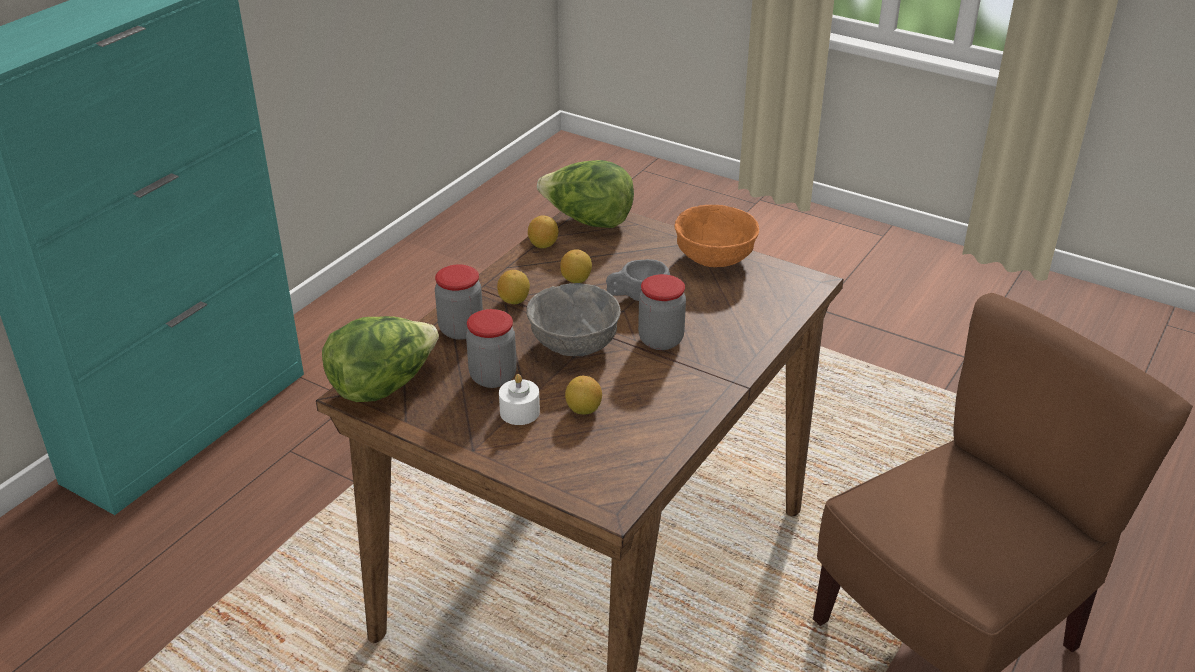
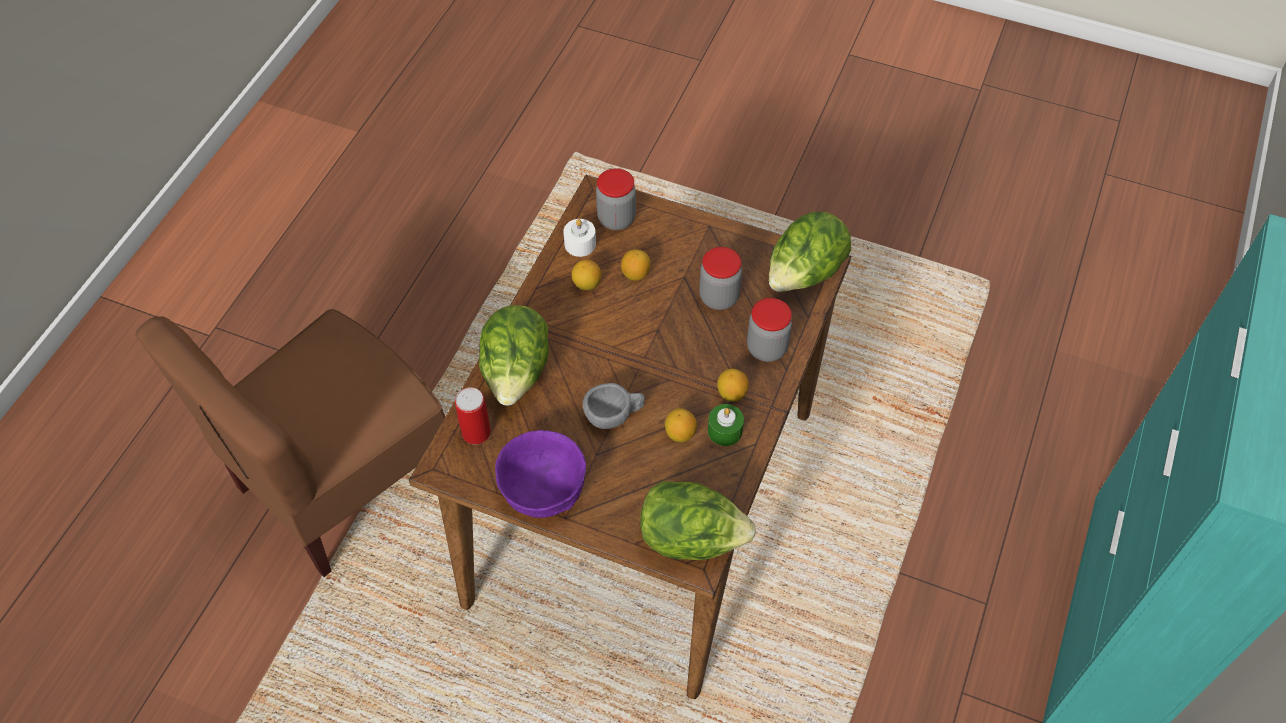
camera: 170 degrees right, 20 degrees up
white candle [499,374,540,425] -> white candle moved to [564,219,596,257]
grey bowl [526,283,621,356] -> none
lemon [528,215,558,248] -> lemon moved to [571,259,602,290]
jar [638,274,686,350] -> jar moved to [596,168,636,230]
orange bowl [674,205,759,267] -> purple bowl [495,430,586,518]
none -> can [455,387,491,444]
none -> lettuce [479,305,549,406]
none -> green candle [708,404,744,446]

